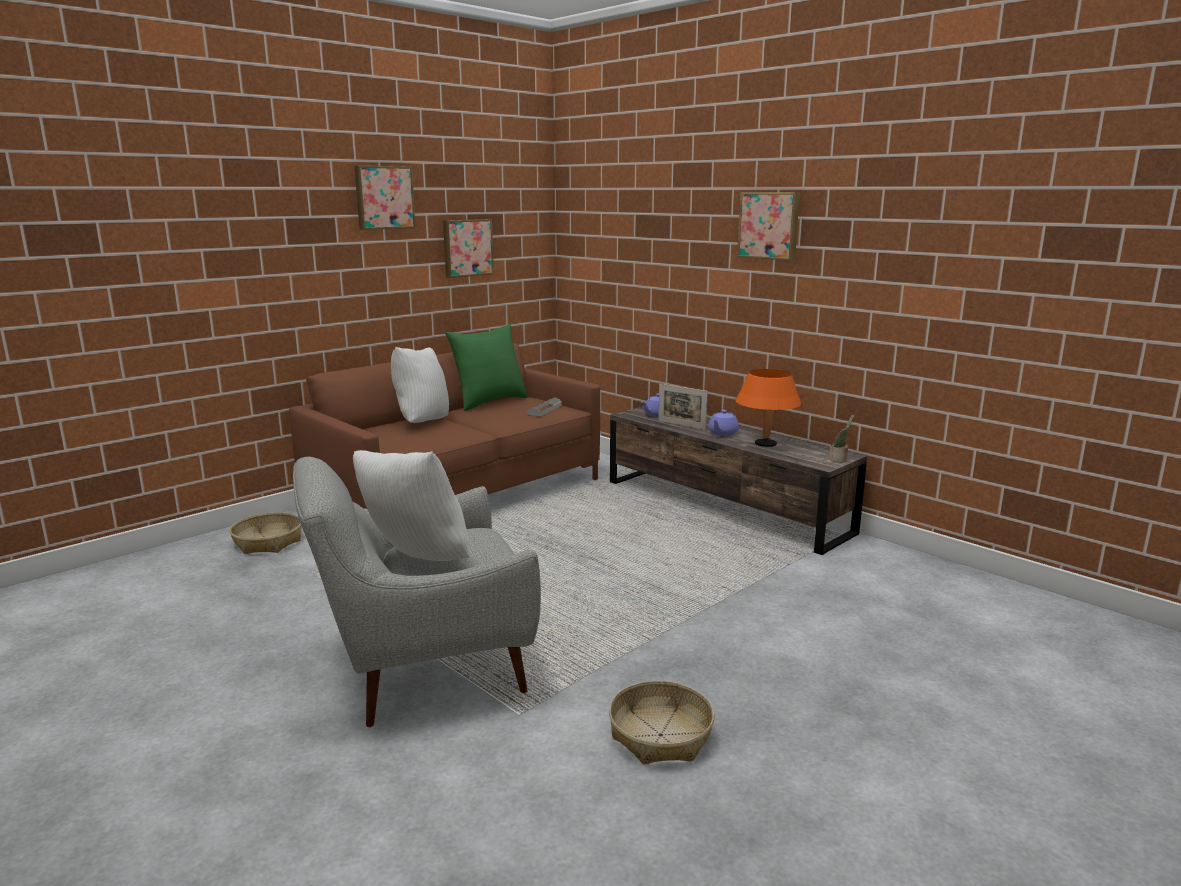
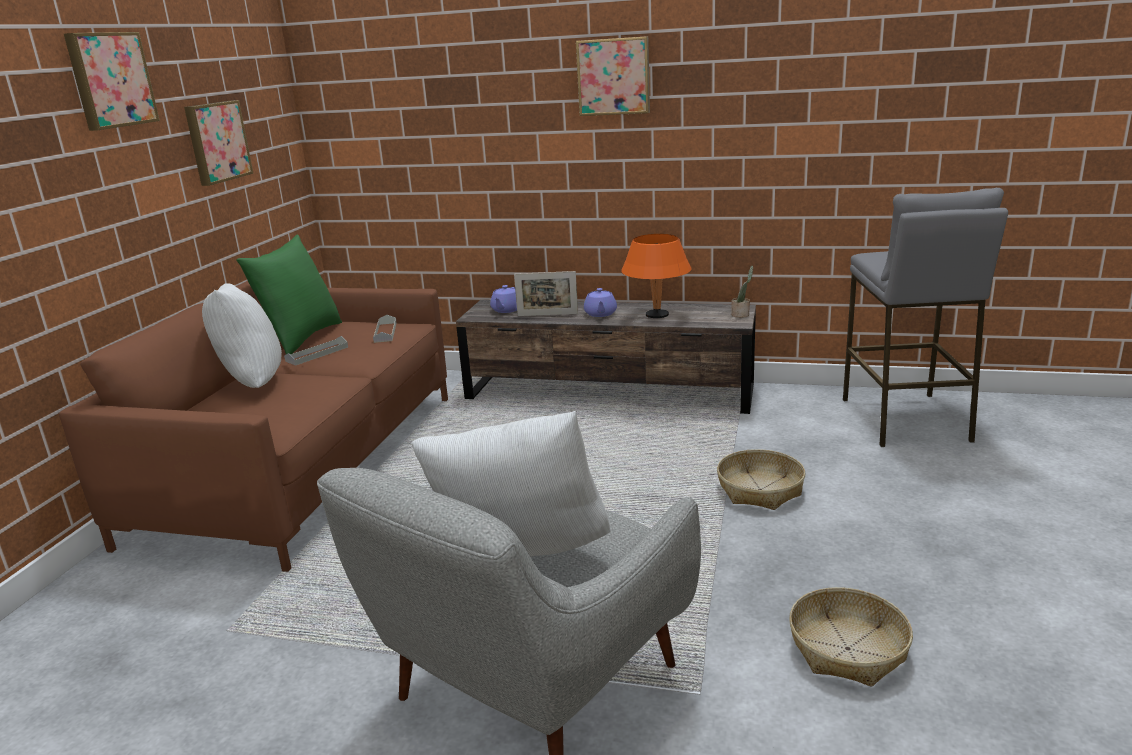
camera: 30 degrees left, 5 degrees up
basket [230,512,301,554] -> basket moved to [717,449,806,510]
none -> grey tray [284,336,348,366]
none -> grey stool [843,188,1008,447]

